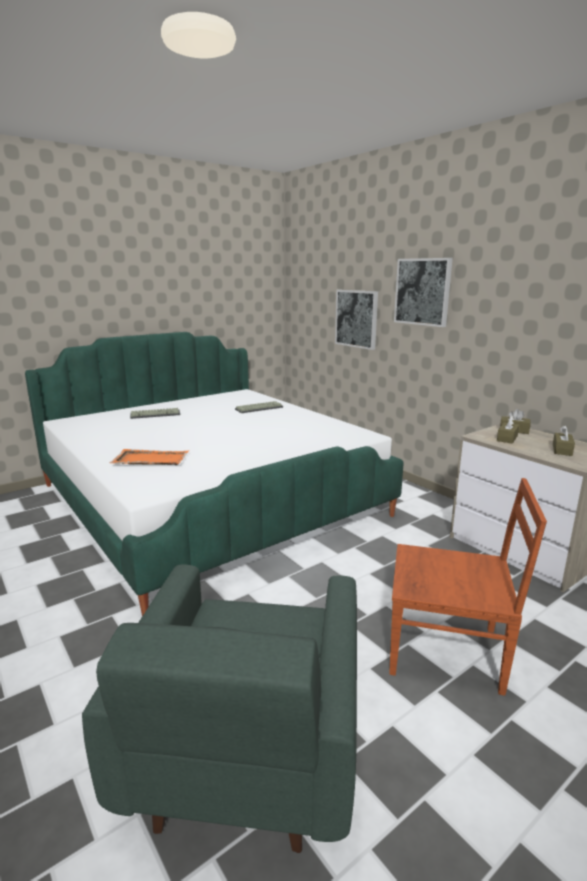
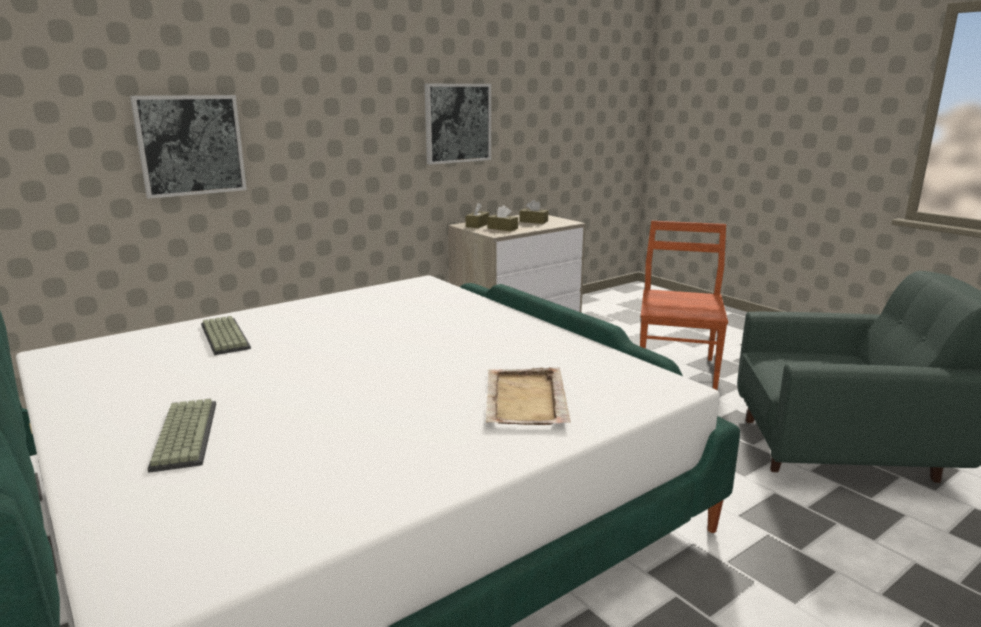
camera: 90 degrees left, 0 degrees up
orange tray [110,449,189,465] -> beige tray [486,367,571,425]
picture [394,258,453,327] -> picture moved to [425,84,491,165]

